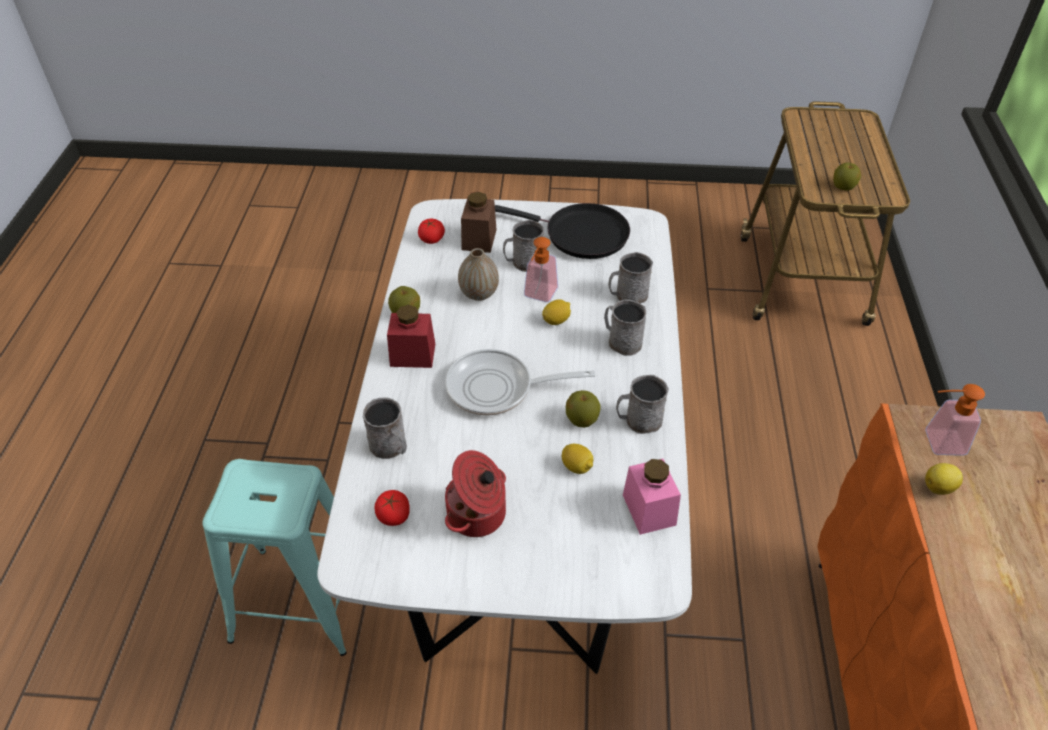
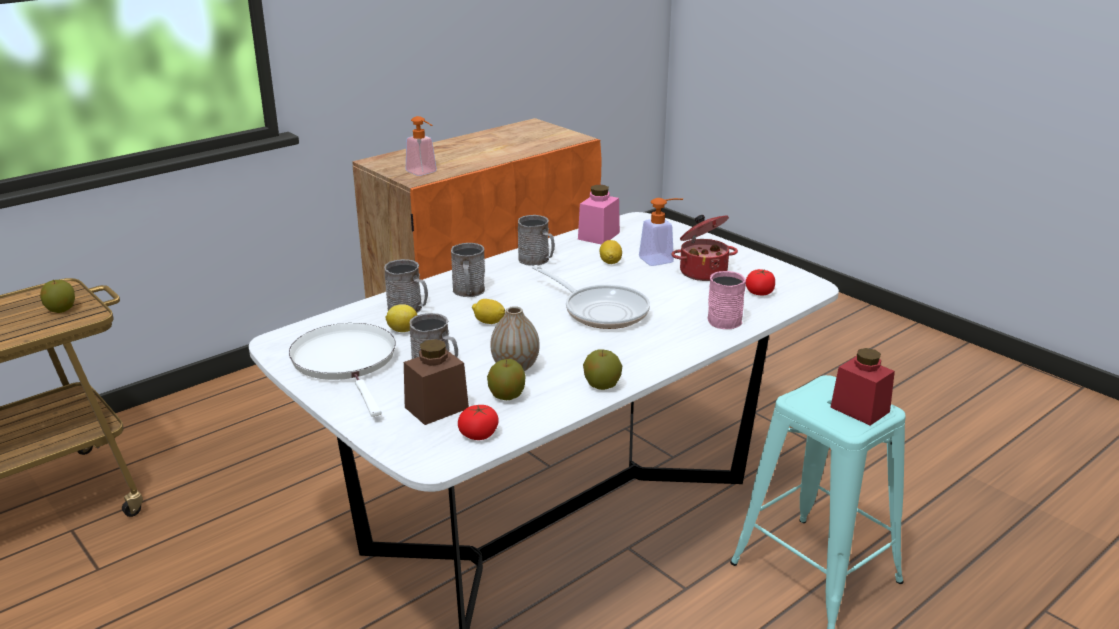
camera: 135 degrees left, 20 degrees down
grey mug [363,398,407,459] -> pink mug [708,271,746,329]
red jar [387,305,435,368] -> red jar moved to [830,348,895,426]
black frying pan [495,203,630,259] -> white frying pan [289,323,396,417]
soap dispenser [524,237,558,302] -> soap dispenser moved to [639,198,683,266]
apple [566,390,601,428] -> apple moved to [487,359,526,400]
lemon [925,463,963,495] -> lemon moved to [386,304,417,332]

